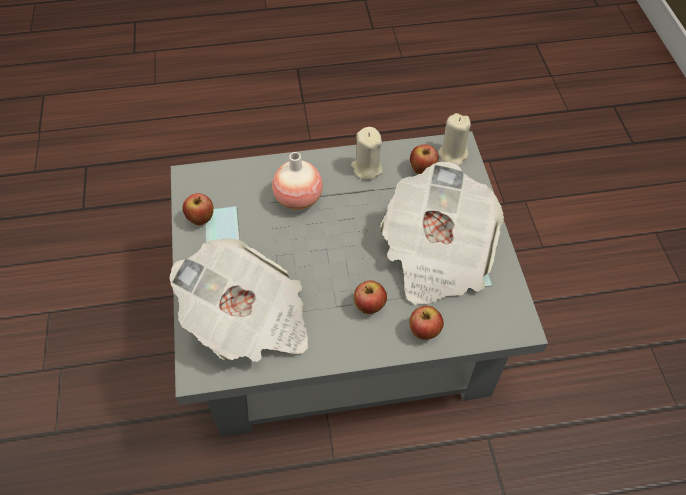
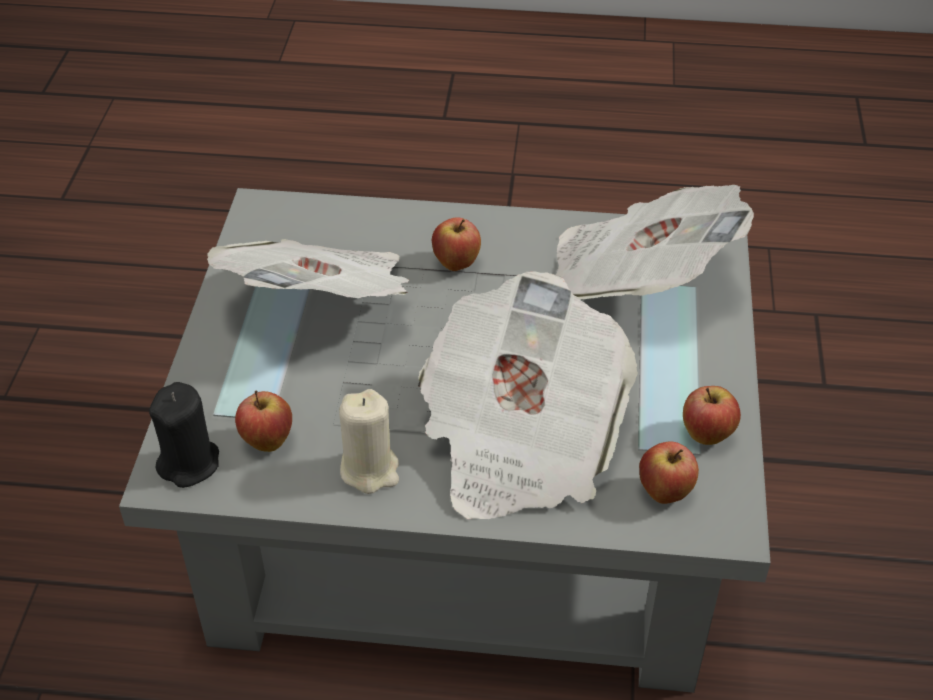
camera: 165 degrees left, 10 degrees down
vase [272,152,323,210] -> newspaper [418,271,638,519]
apple [409,306,444,340] -> apple moved to [639,441,699,504]
beige candle [439,113,471,166] -> black candle [149,382,219,488]

